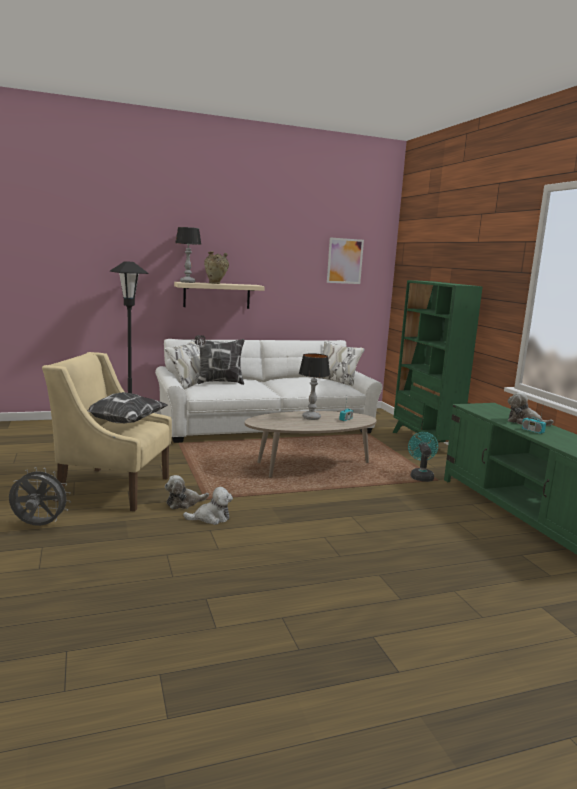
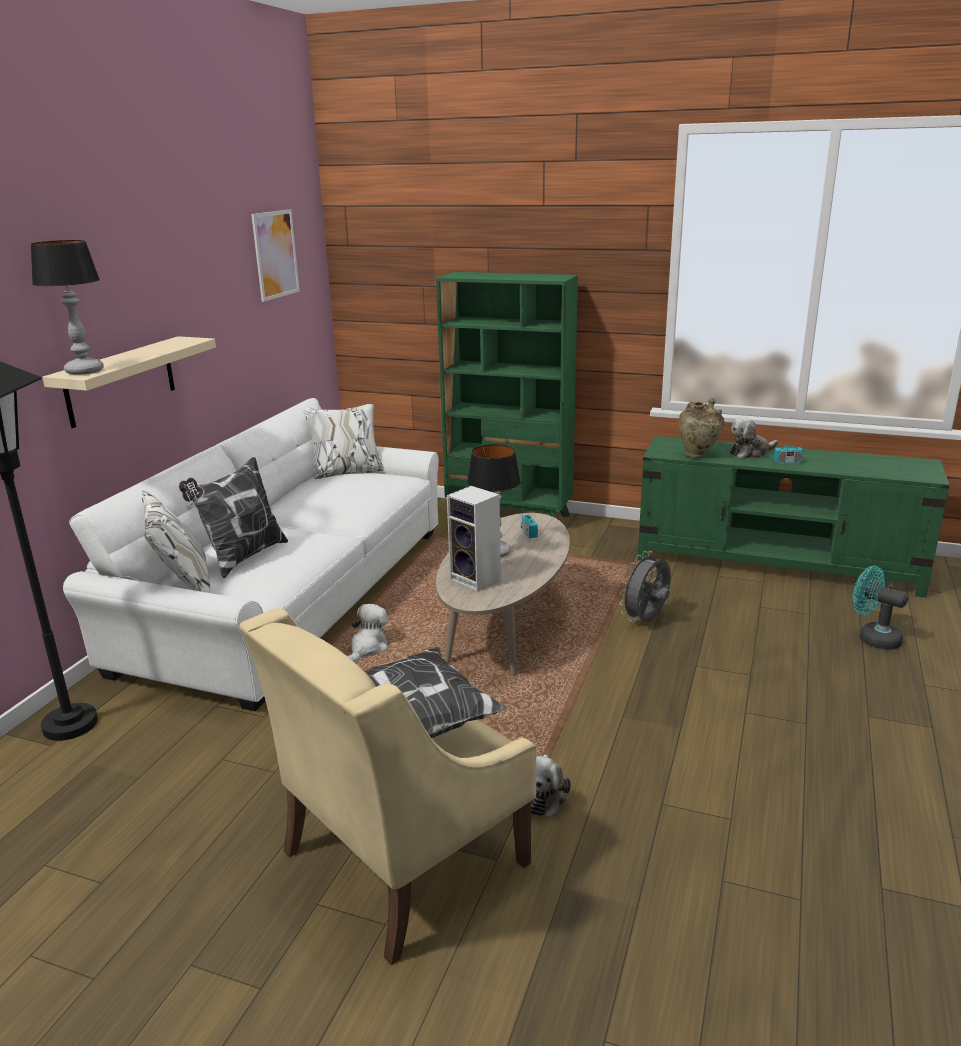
camera: 50 degrees left, 10 degrees up
grey fan [9,467,71,526] -> grey fan moved to [619,551,671,622]
plush toy [183,487,233,525] -> plush toy moved to [347,604,388,663]
beige vase [204,251,229,284] -> beige vase moved to [679,398,725,458]
turquoise fan [408,432,438,482] -> turquoise fan moved to [853,566,908,650]
none -> speaker [447,486,501,591]

